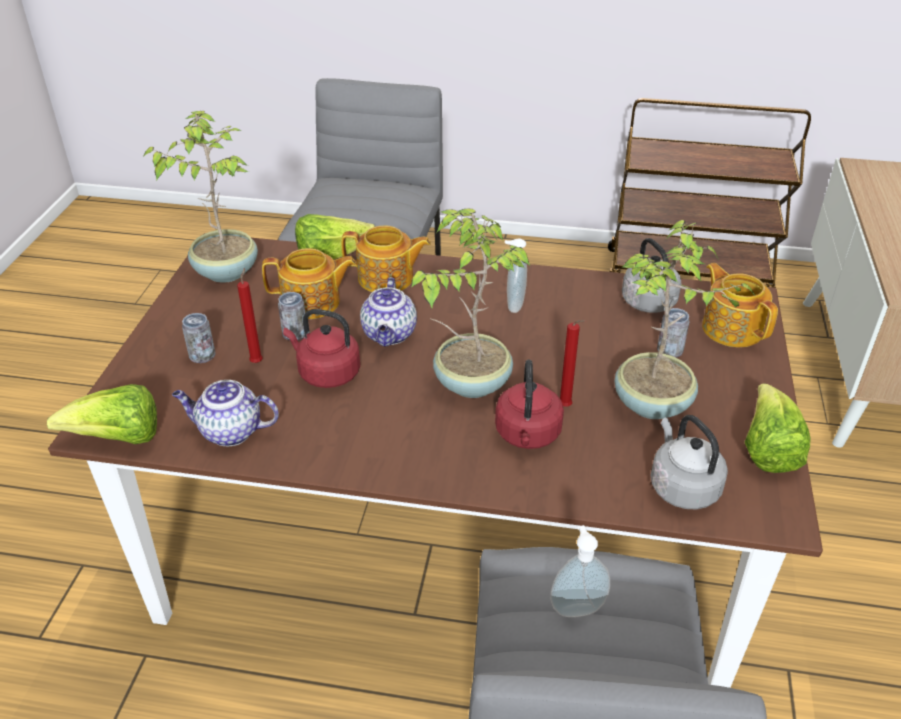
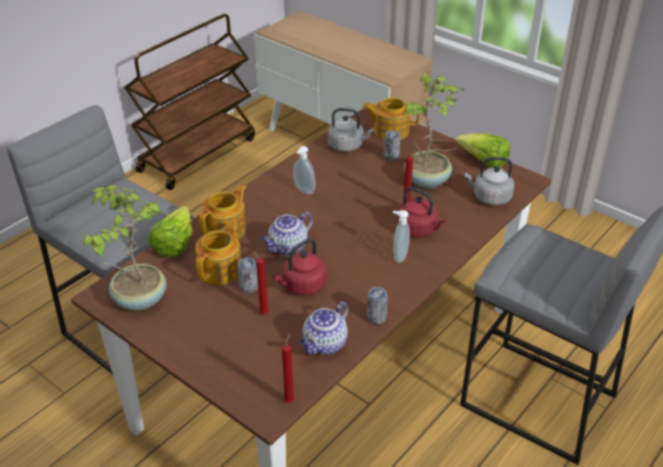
camera: 60 degrees left, 0 degrees up
lettuce [47,384,157,444] -> red candle [282,334,295,403]
can [182,313,215,363] -> can moved to [367,287,388,324]
teapot [360,277,417,346] -> teapot turned 105 degrees clockwise [261,212,313,256]
potted plant [411,209,530,398] -> none
soap dispenser [550,525,610,617] -> soap dispenser moved to [393,210,410,263]

